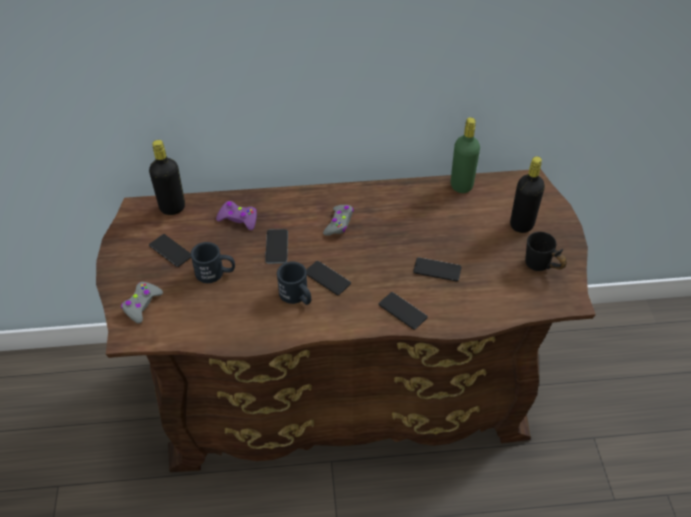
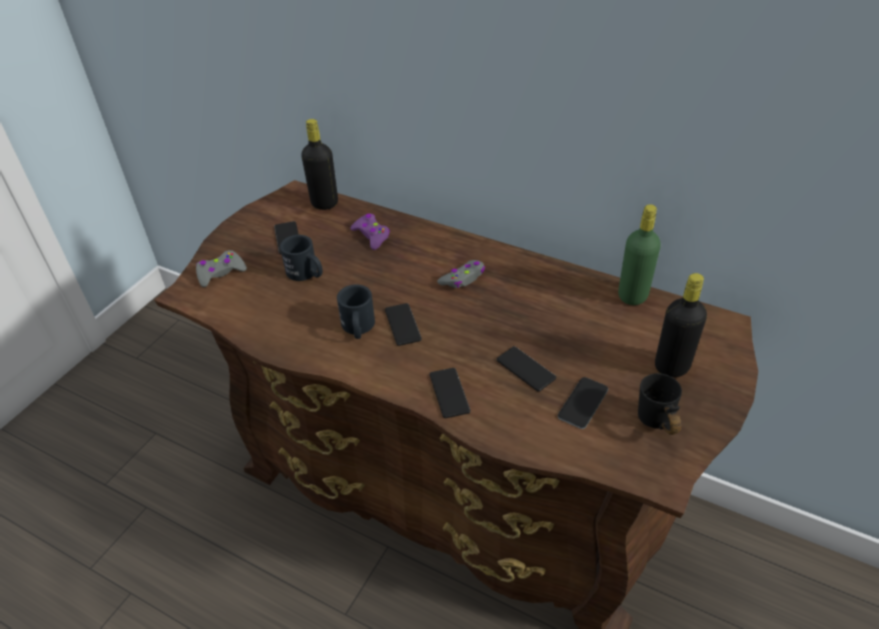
camera: 35 degrees right, 5 degrees down
phone [265,229,288,264] -> phone moved to [558,377,608,429]

